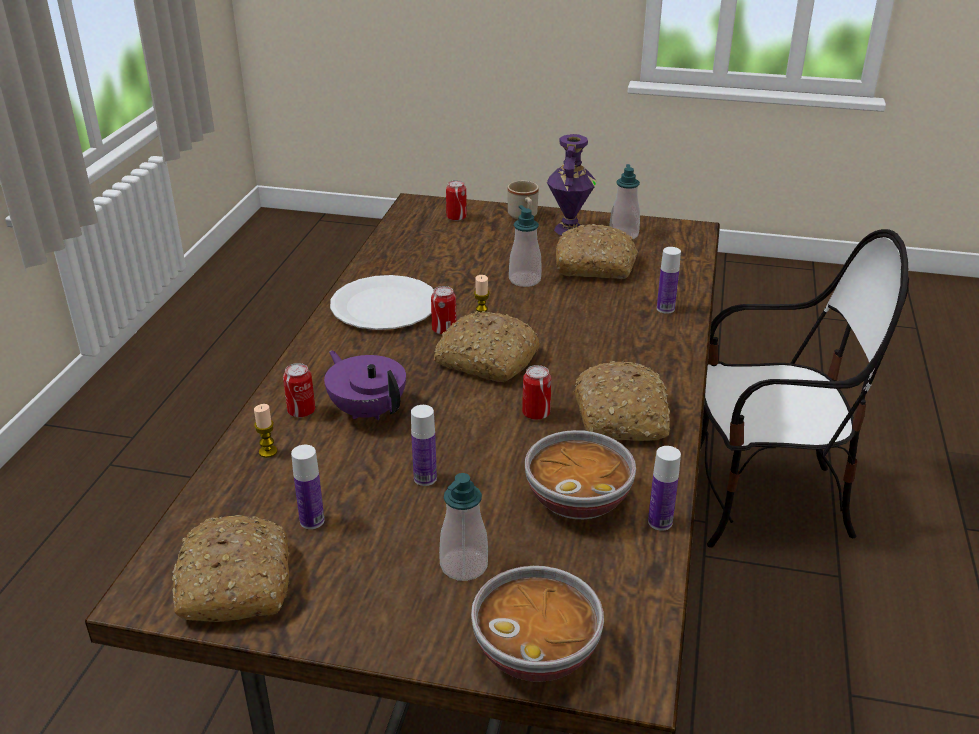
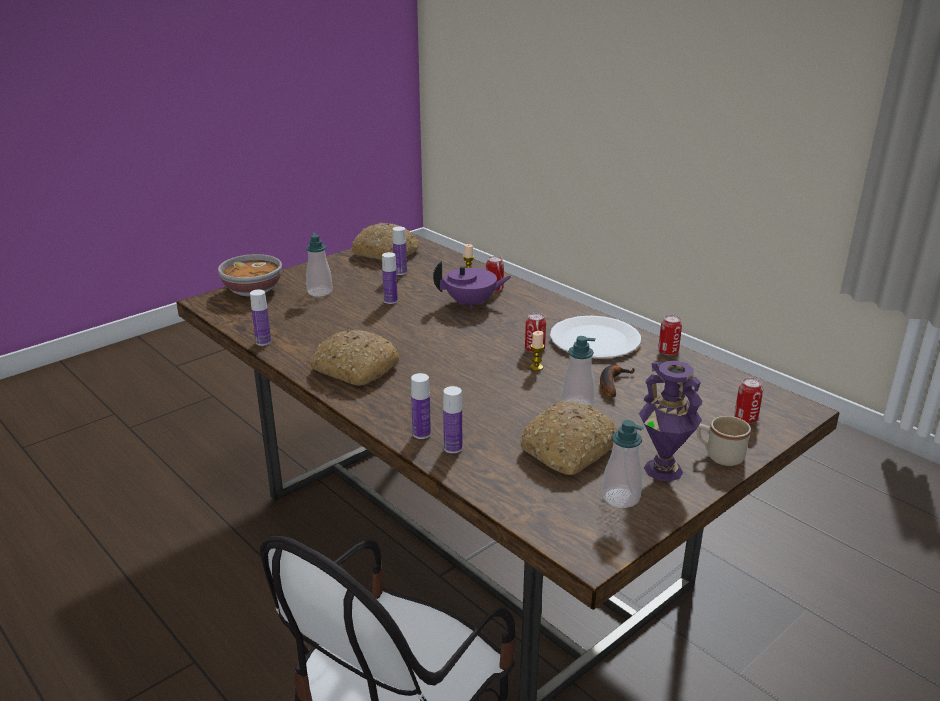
camera: 125 degrees right, 5 degrees down
bread [434,311,541,382] -> none
can [522,365,551,420] -> can moved to [658,315,682,355]
bowl [525,430,636,519] -> none
none -> bottle [411,373,431,439]
none -> banana [600,365,635,397]

